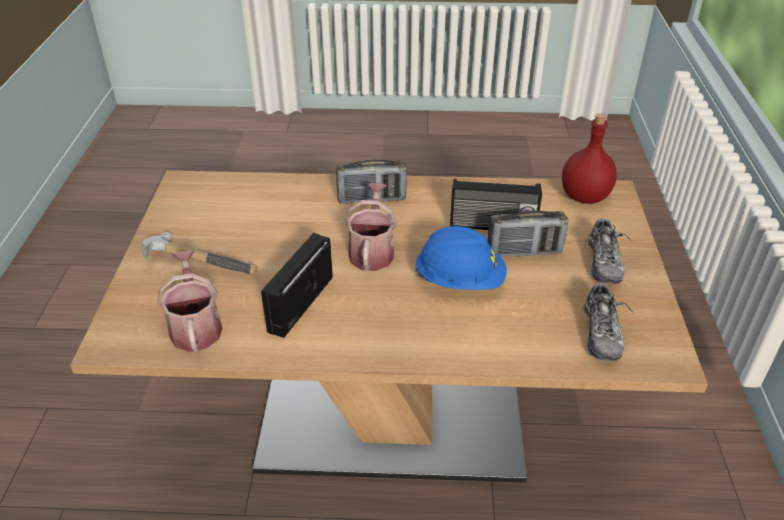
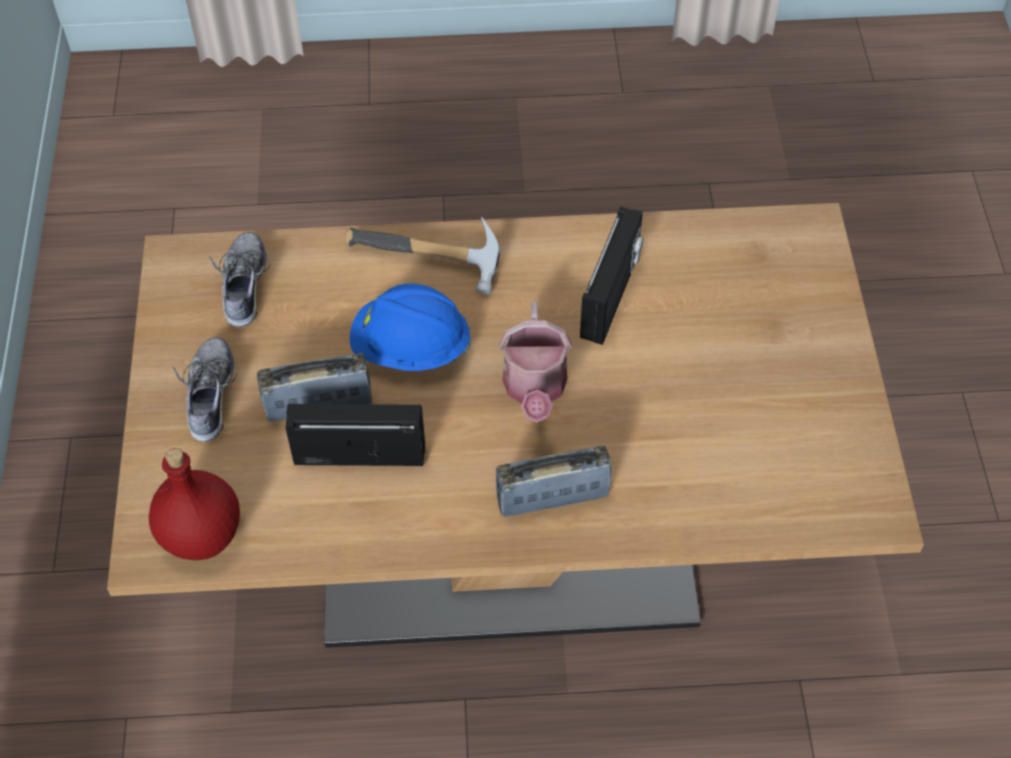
camera: 175 degrees right, 15 degrees up
hammer [142,232,257,275] -> hammer moved to [345,216,500,294]
watering can [157,250,222,352] -> none

